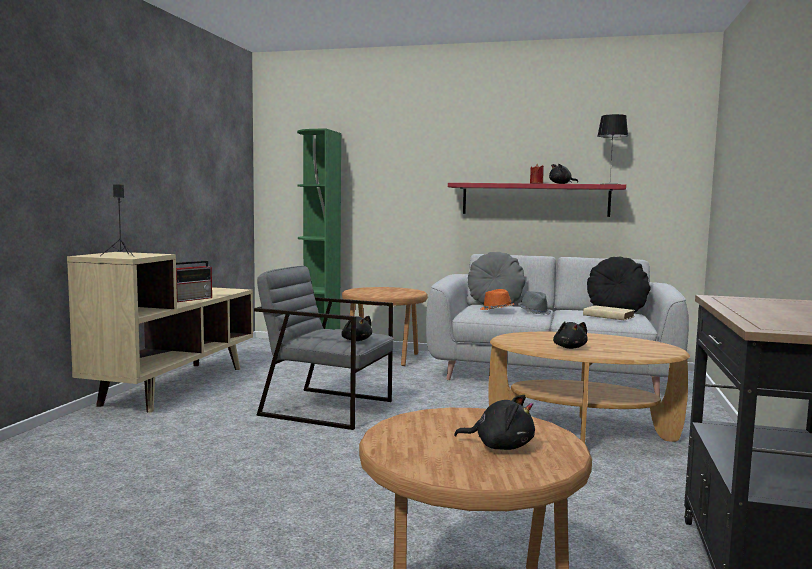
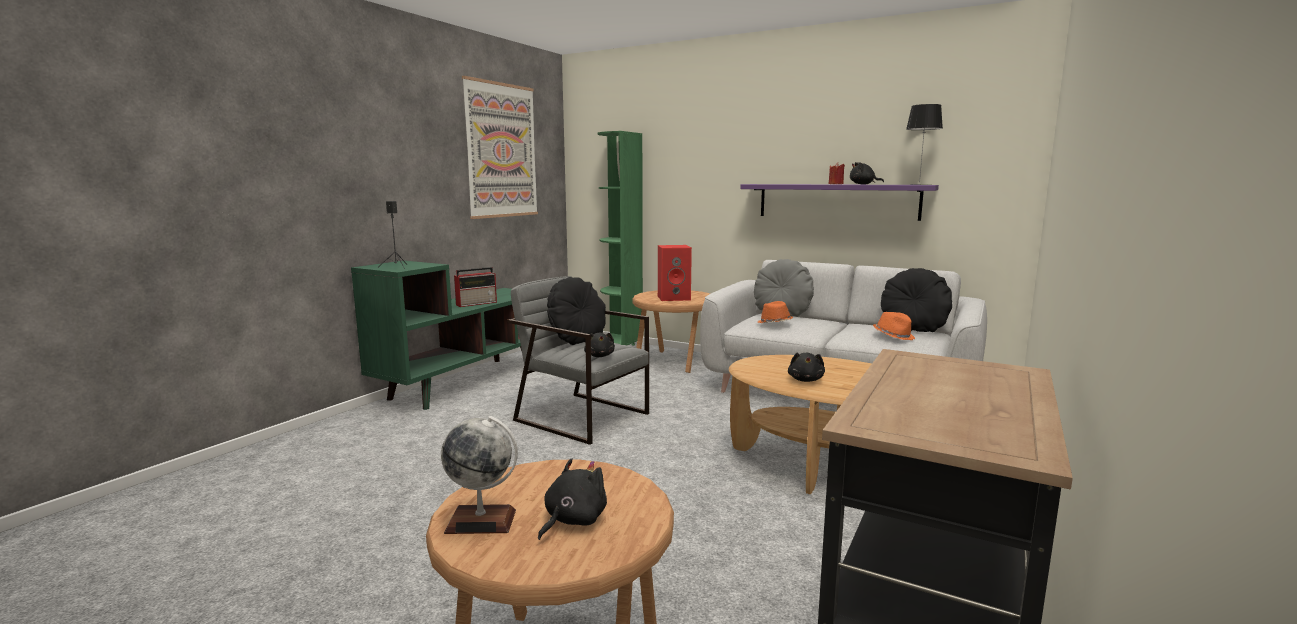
camera: 15 degrees right, 5 degrees up
beige tv stand [67,252,253,412] -> green tv stand [351,261,522,410]
red shelf [448,183,626,217] -> purple shelf [740,184,939,221]
black plush toy [454,395,535,450] -> black plush toy turned 90 degrees counterclockwise [538,458,607,540]
grey hat [518,291,551,315] -> none
beige book [583,305,635,321] -> orange hat [873,312,915,340]
none -> globe [441,416,518,534]
none -> picture [462,76,538,219]
none -> black pillow [547,277,606,345]
none -> red speaker [658,245,692,301]

